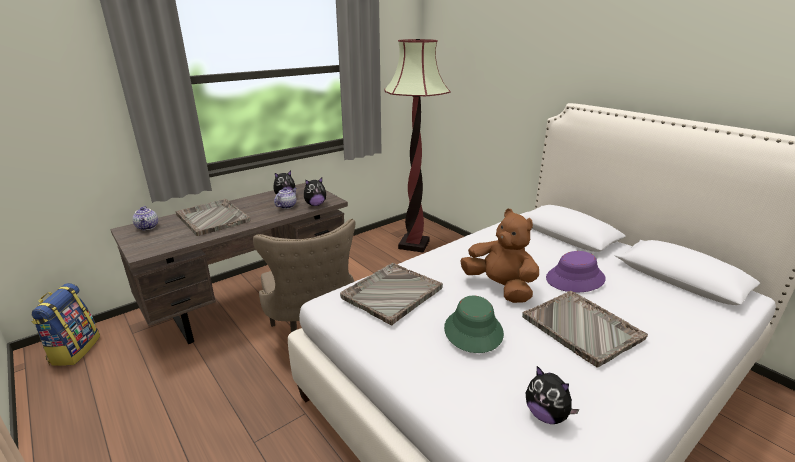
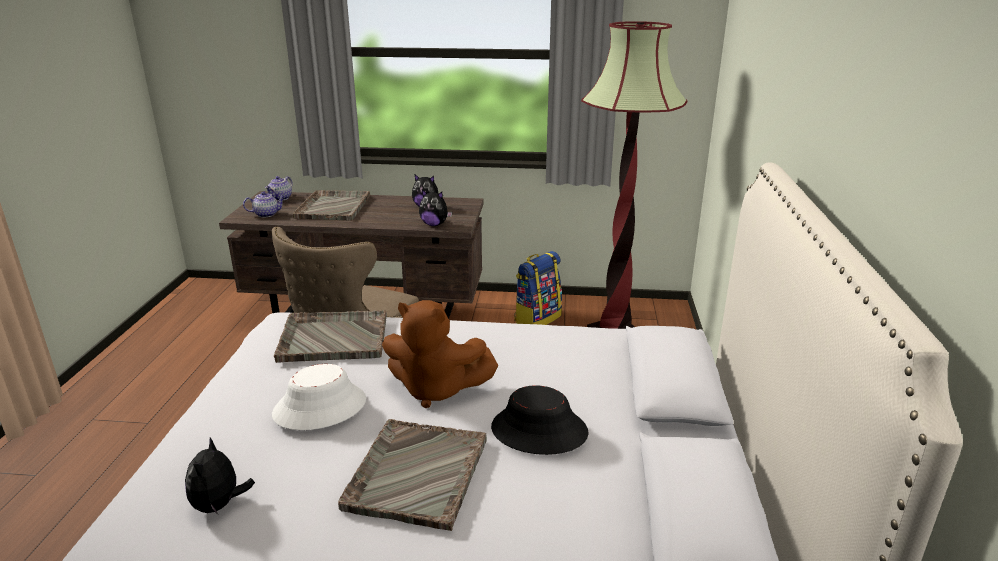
camera: 45 degrees right, 0 degrees up
backpack [31,283,100,366] -> backpack moved to [514,251,562,325]
teapot [274,188,296,209] -> teapot moved to [243,191,285,218]
green hat [444,296,504,353] -> white hat [272,364,366,430]
brown plush toy [460,209,539,303] -> brown plush toy turned 105 degrees clockwise [382,300,499,408]
purple hat [546,251,606,293] -> black hat [491,385,589,455]

